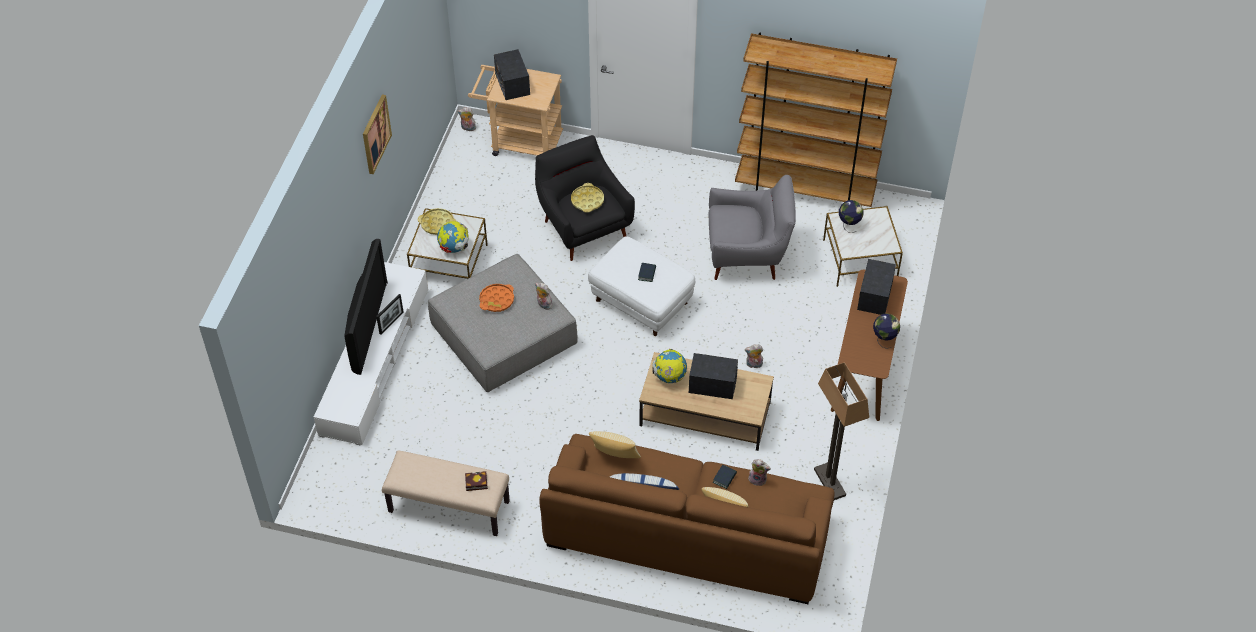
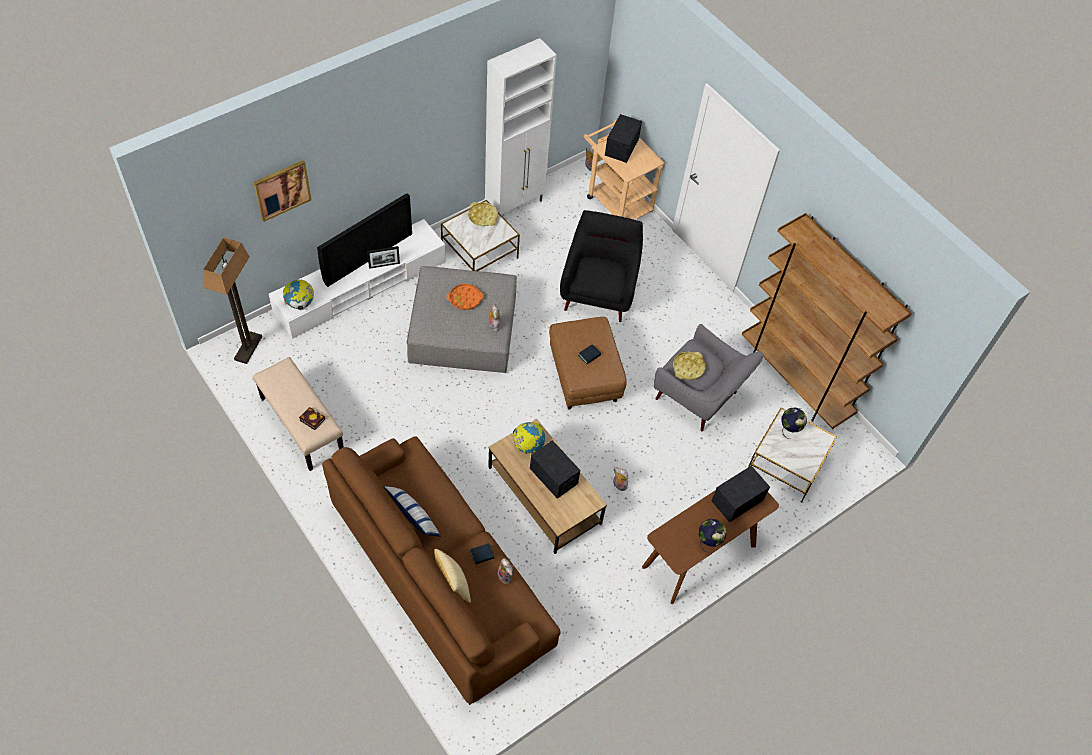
camera: 35 degrees right, 5 degrees up
picture [363,94,392,174] -> picture moved to [253,160,312,222]
globe [437,221,468,253] -> globe moved to [283,279,314,311]
yellow tray [571,183,604,213] -> yellow tray moved to [673,352,705,380]
white ottoman [588,236,695,336] -> brown ottoman [549,317,627,410]
pillow [589,431,641,458] -> none
floor lamp [814,362,869,500] -> floor lamp moved to [203,237,262,364]
none -> white cabinet [485,38,557,214]

